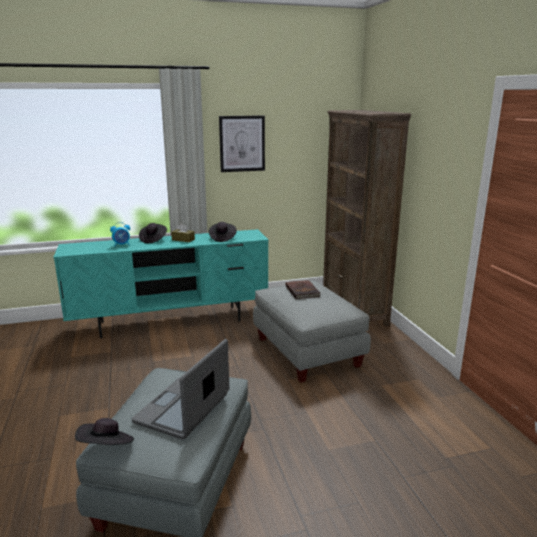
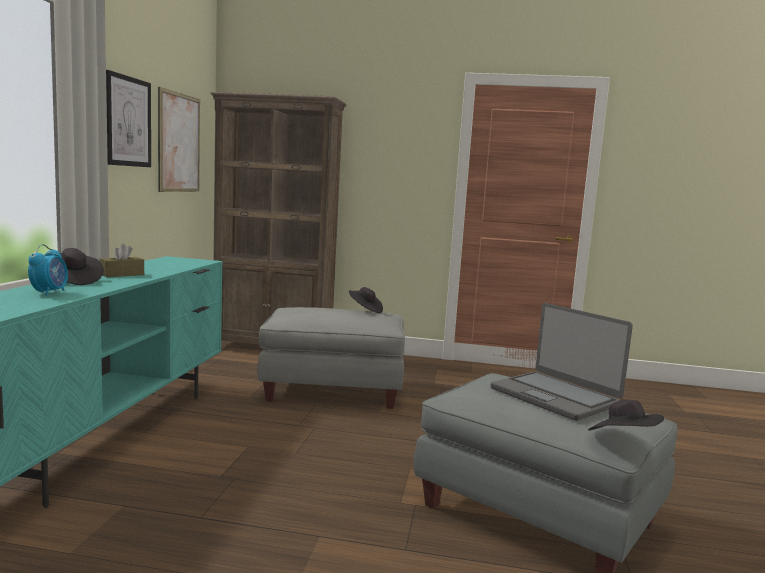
camera: 65 degrees left, 10 degrees down
black hat [209,222,237,242] -> black hat moved to [349,287,383,313]
brown book [286,280,320,299] -> none
none -> picture [158,87,200,192]

